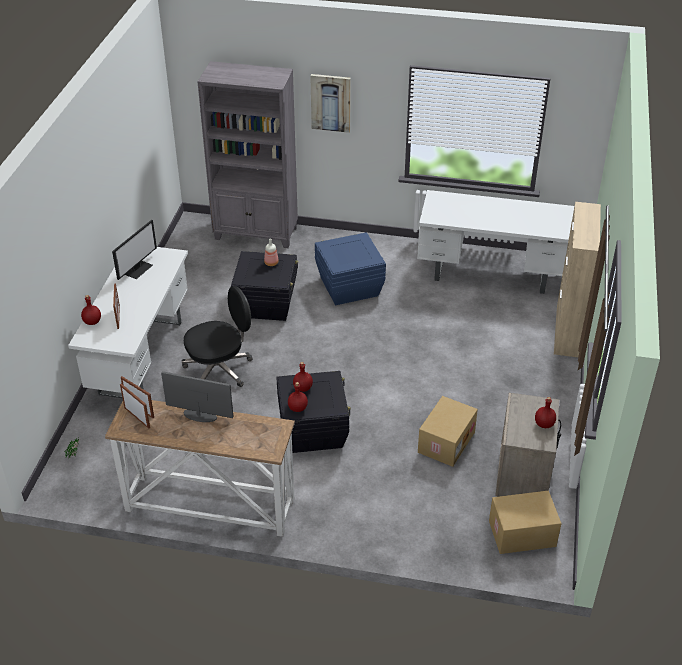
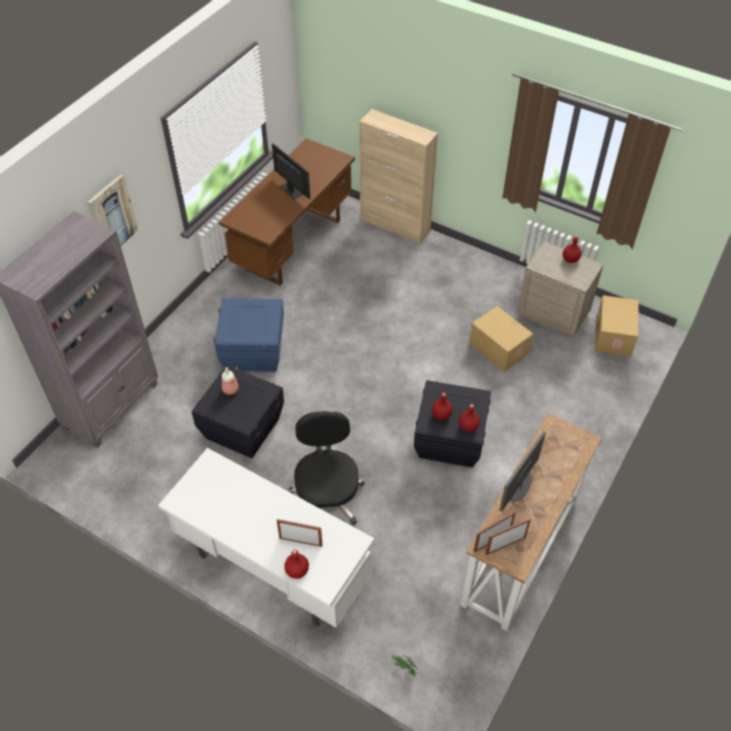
camera: 70 degrees left, 10 degrees up
monitor [112,220,157,280] -> monitor moved to [272,143,310,199]
white desk [417,190,574,294] -> brown desk [219,138,355,286]

